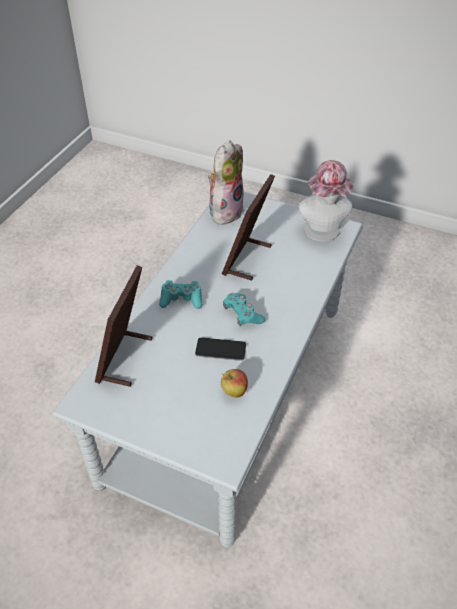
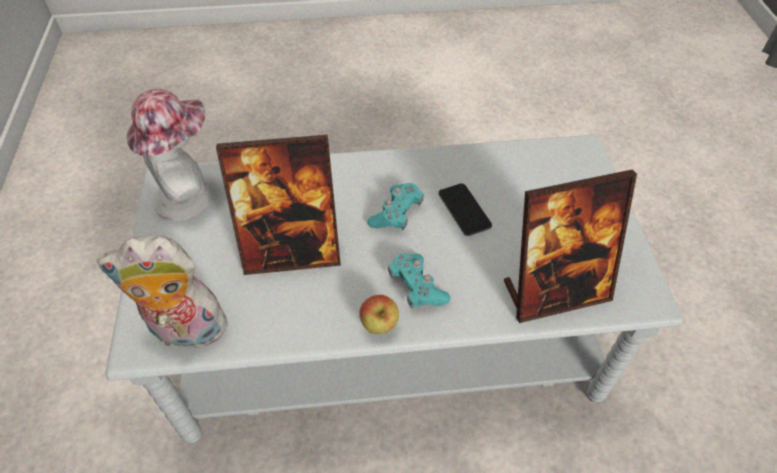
camera: 120 degrees left, 5 degrees up
apple [221,369,248,398] -> apple moved to [359,295,399,334]

